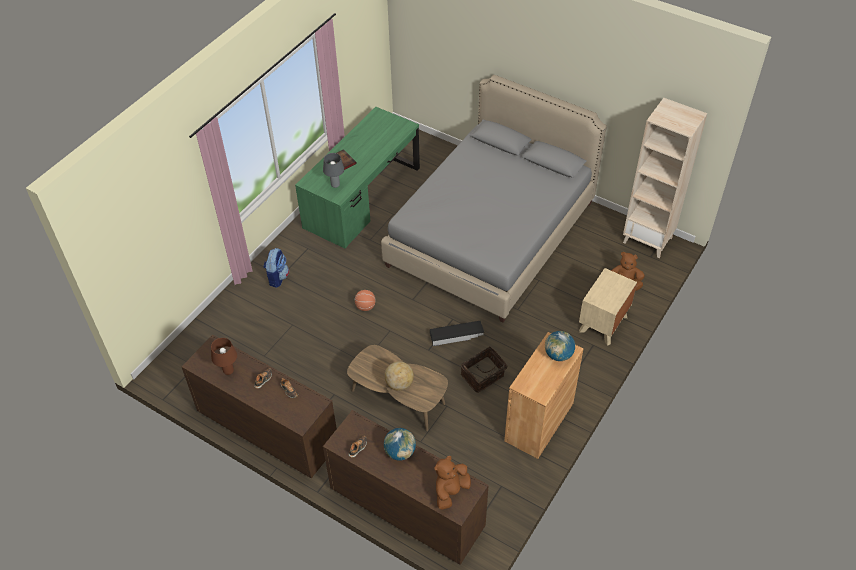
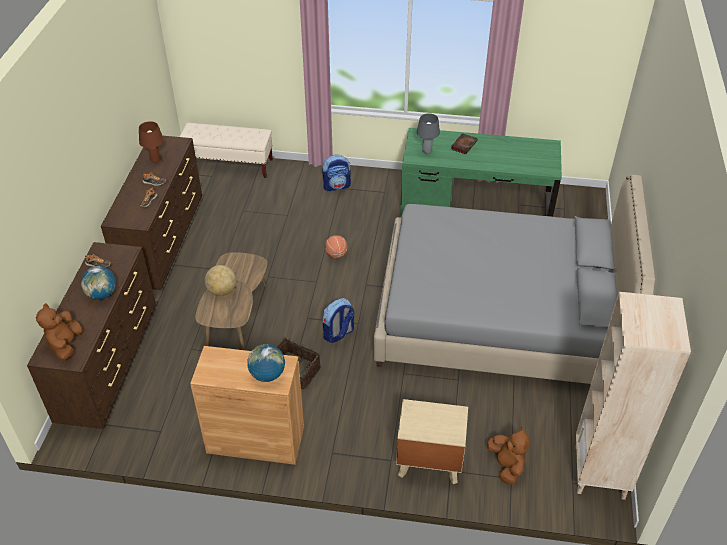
camera: 65 degrees right, 5 degrees down
black storage box [430,321,484,346] -> backpack [322,298,354,343]
brown plush toy [435,456,471,510] -> brown plush toy turned 105 degrees counterclockwise [36,303,83,360]
none -> beige bench [180,123,273,178]

